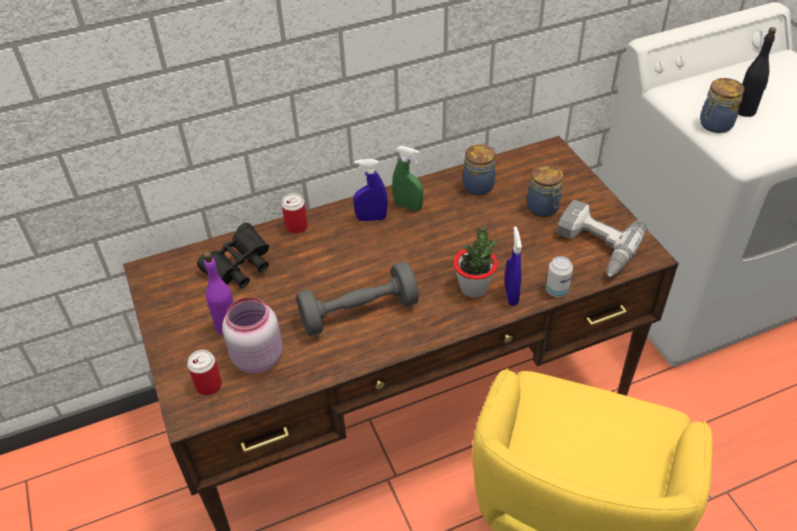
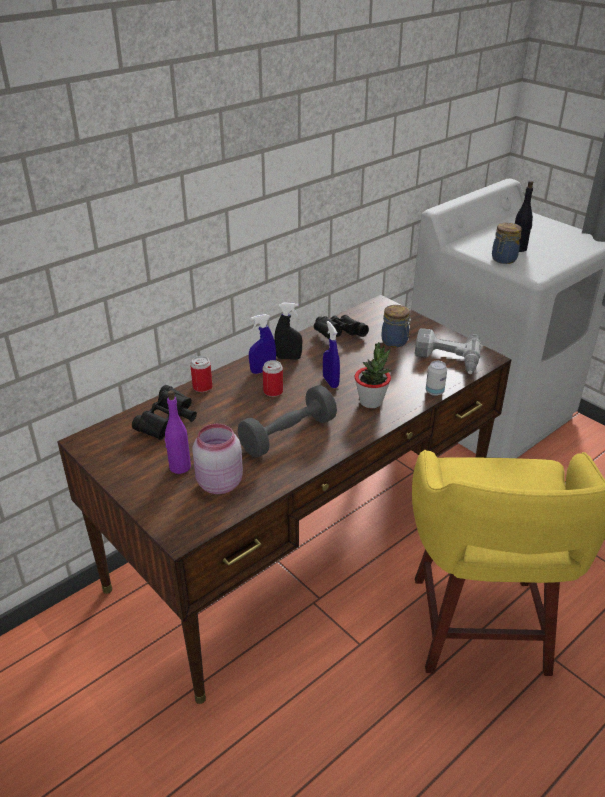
camera: 20 degrees left, 10 degrees down
can [187,350,222,396] -> can moved to [263,360,283,397]
green spray bottle [392,146,423,211] -> black spray bottle [274,303,302,360]
jar [463,144,495,195] -> black binoculars [314,315,369,339]
blue spray bottle [505,226,522,306] -> blue spray bottle moved to [323,321,340,388]

